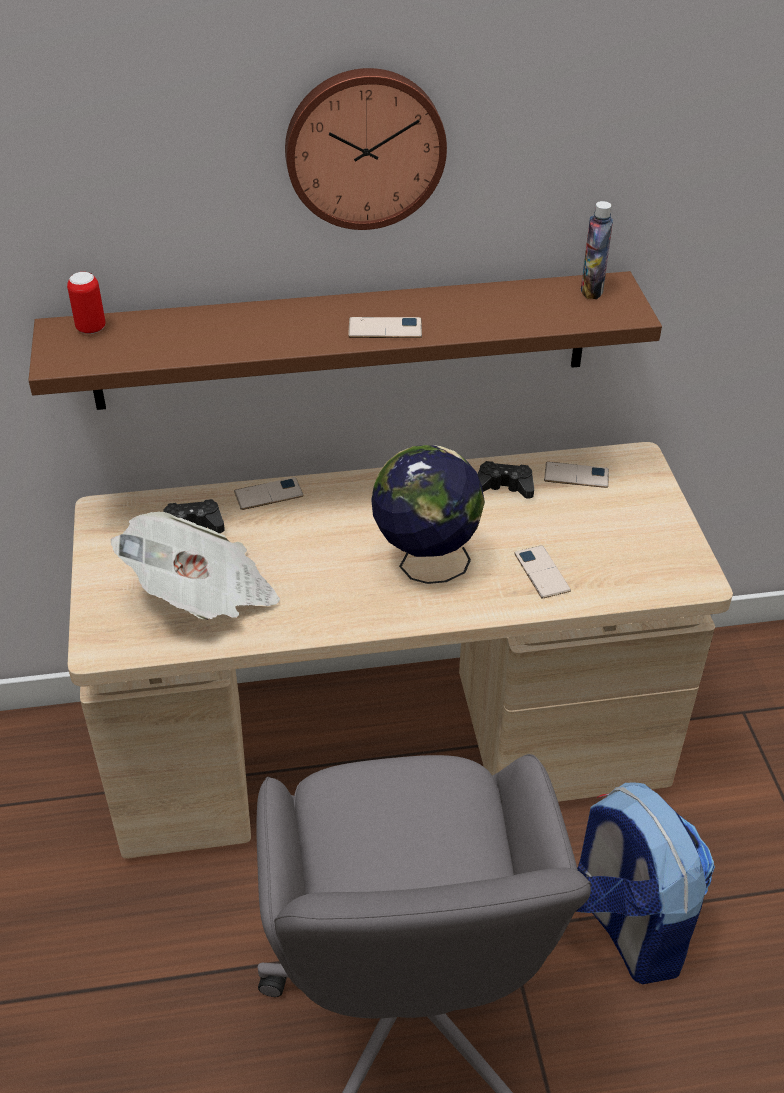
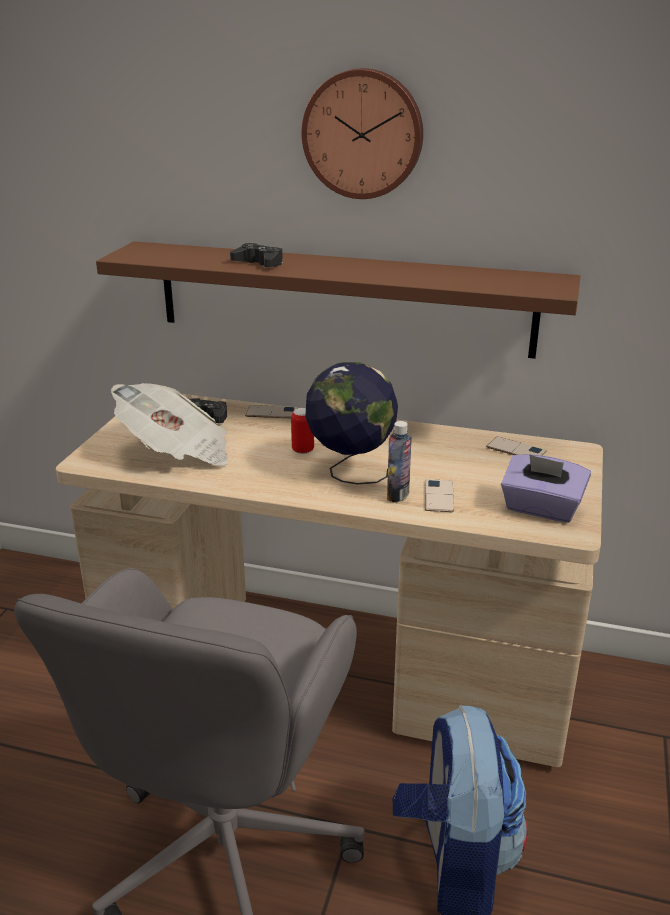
camera: 25 degrees right, 15 degrees down
can [67,272,106,334] -> can moved to [291,408,314,454]
phone [348,317,422,338] -> none
black game controller [478,461,534,499] -> black game controller moved to [230,243,283,267]
bottle [581,201,613,299] -> bottle moved to [387,421,412,503]
none -> purple tissue box [501,454,591,523]

